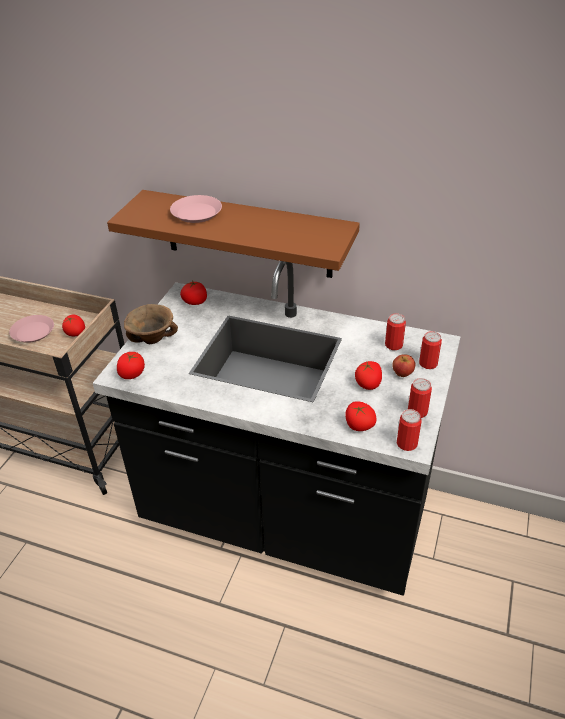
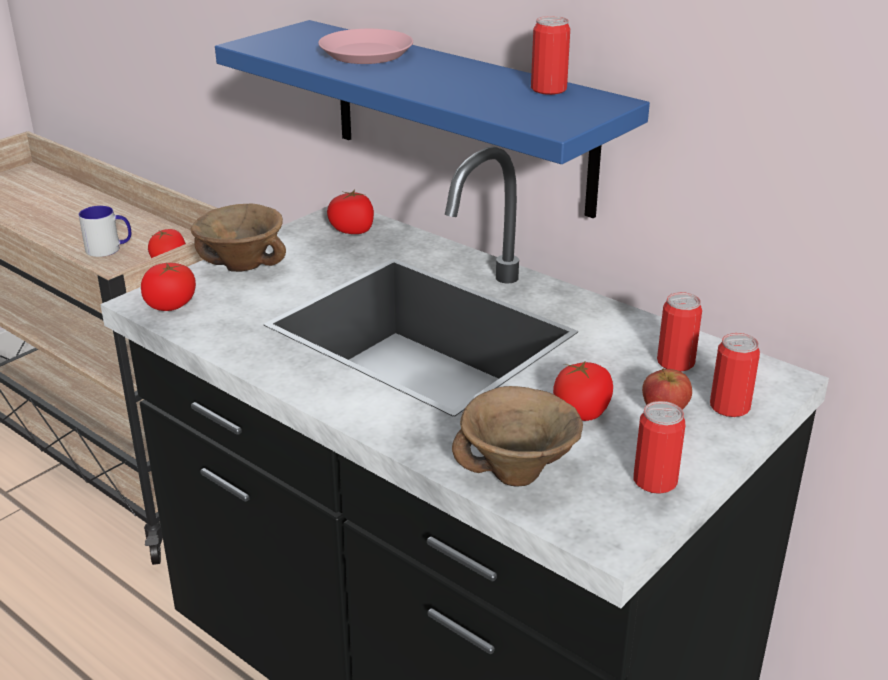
camera: 20 degrees right, 10 degrees down
pink plate [9,315,54,343] -> mug [79,206,131,257]
brown shelf [107,190,360,278] -> blue shelf [215,20,650,218]
tomato [345,402,377,431] -> brown bowl [452,386,583,487]
can [397,409,422,451] -> can moved to [531,16,570,95]

